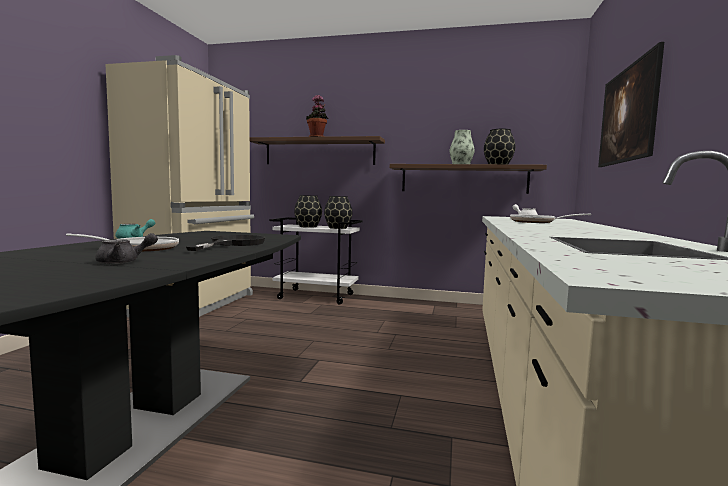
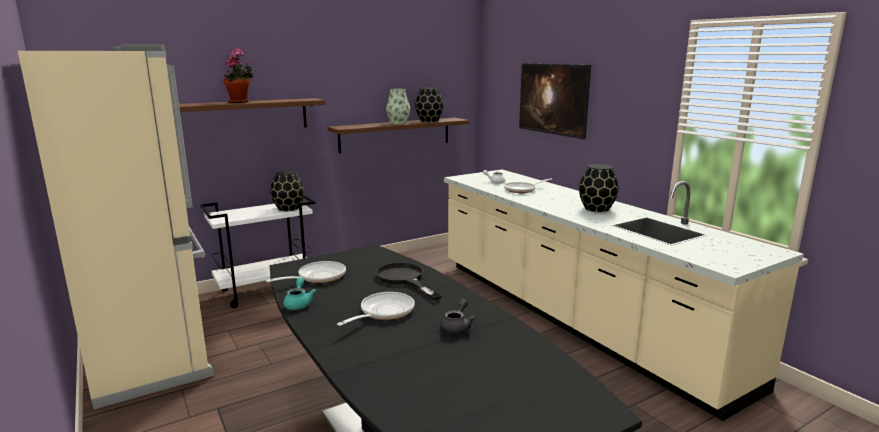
camera: 45 degrees left, 10 degrees up
black vase [294,195,322,228] -> black vase moved to [579,164,619,212]
none -> frying pan [266,261,346,283]

